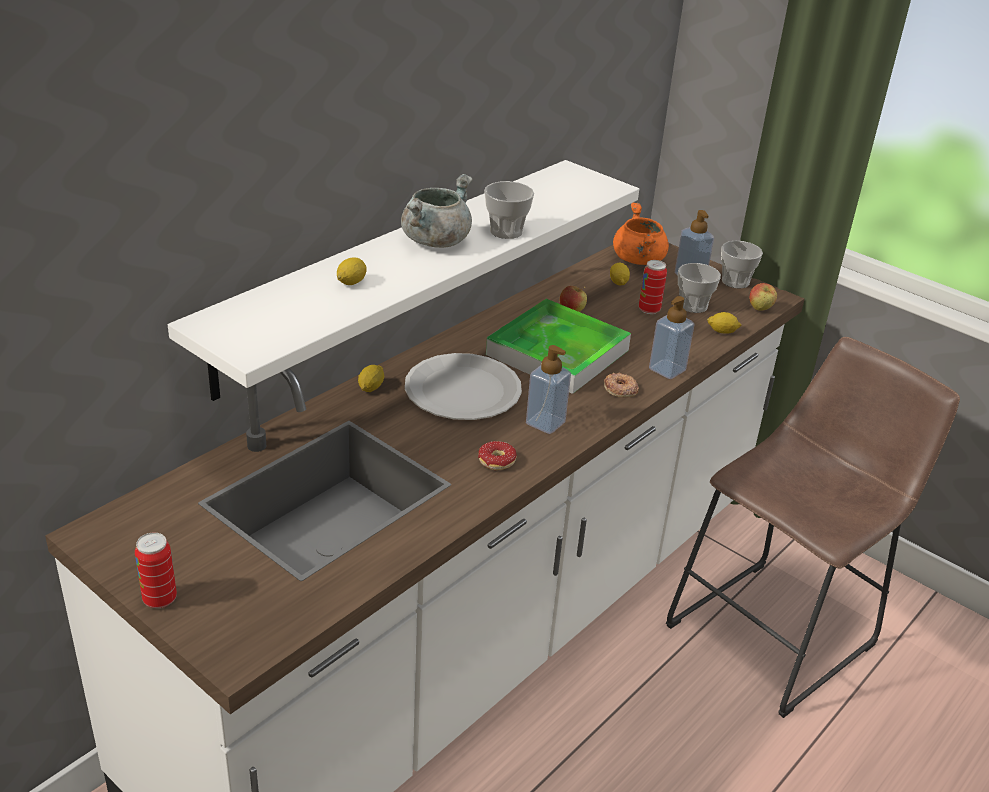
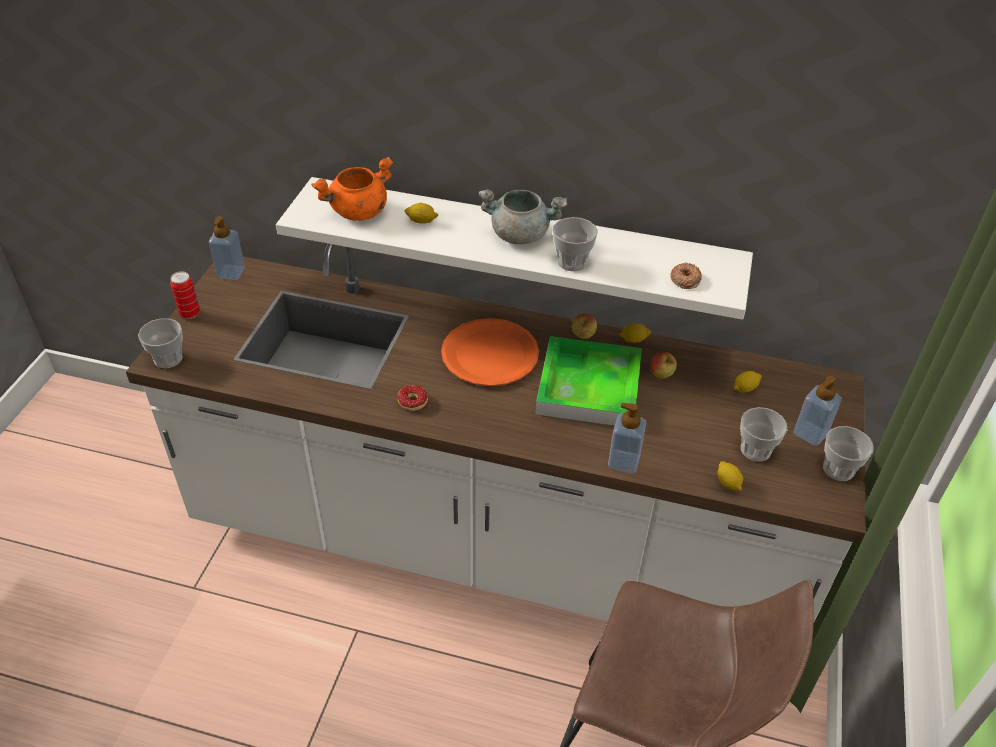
camera: 65 degrees right, 10 degrees up
lemon [358,365,384,392] -> lemon moved to [619,323,651,343]
white plate [405,353,522,420] -> orange plate [441,318,539,386]
soap dispenser [526,345,571,434] -> soap dispenser moved to [209,216,245,280]
donut [604,372,639,397] -> donut moved to [670,262,702,289]
orange cooking pot [613,203,669,265] -> orange cooking pot moved to [311,157,393,221]
can [639,260,667,314] -> none
apple [750,283,777,311] -> apple moved to [572,314,597,339]
none -> cup [138,318,183,368]

